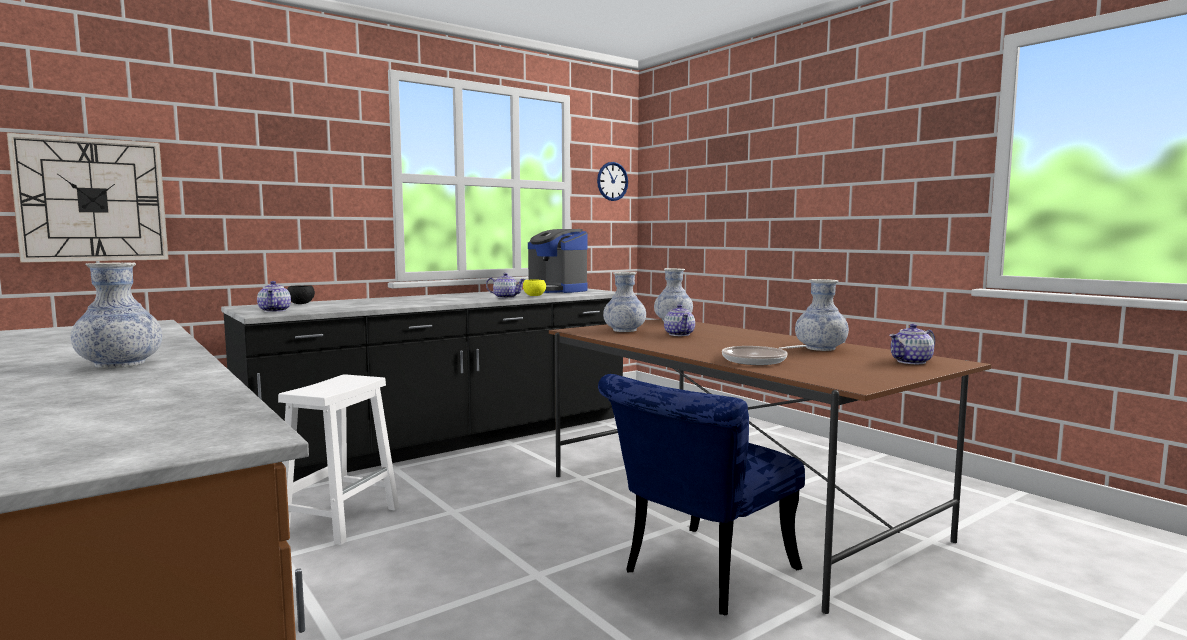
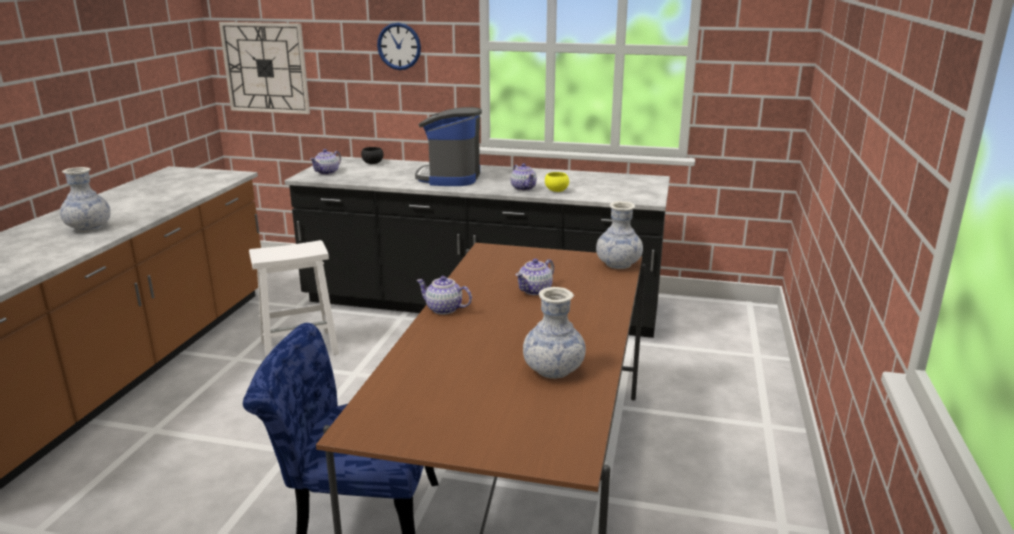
camera: 50 degrees right, 15 degrees up
coffee machine [528,229,588,293] -> coffee machine moved to [415,107,482,186]
wall clock [597,162,628,201] -> wall clock moved to [377,23,421,70]
vase [603,272,646,332] -> none
frying pan [722,345,806,365] -> none
teapot [889,324,935,364] -> teapot moved to [416,276,472,315]

